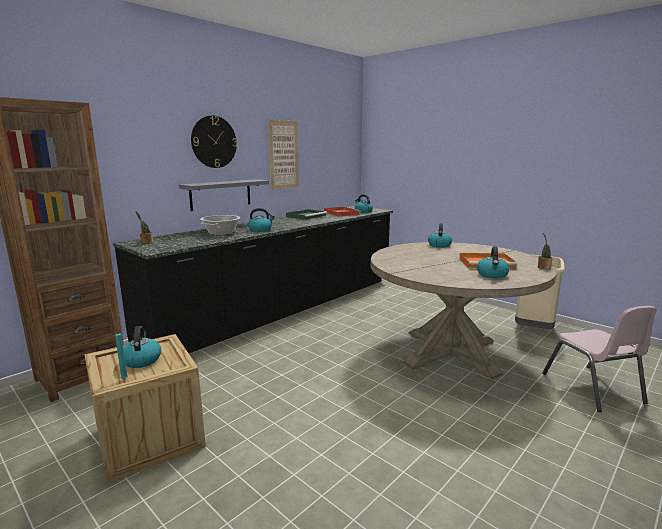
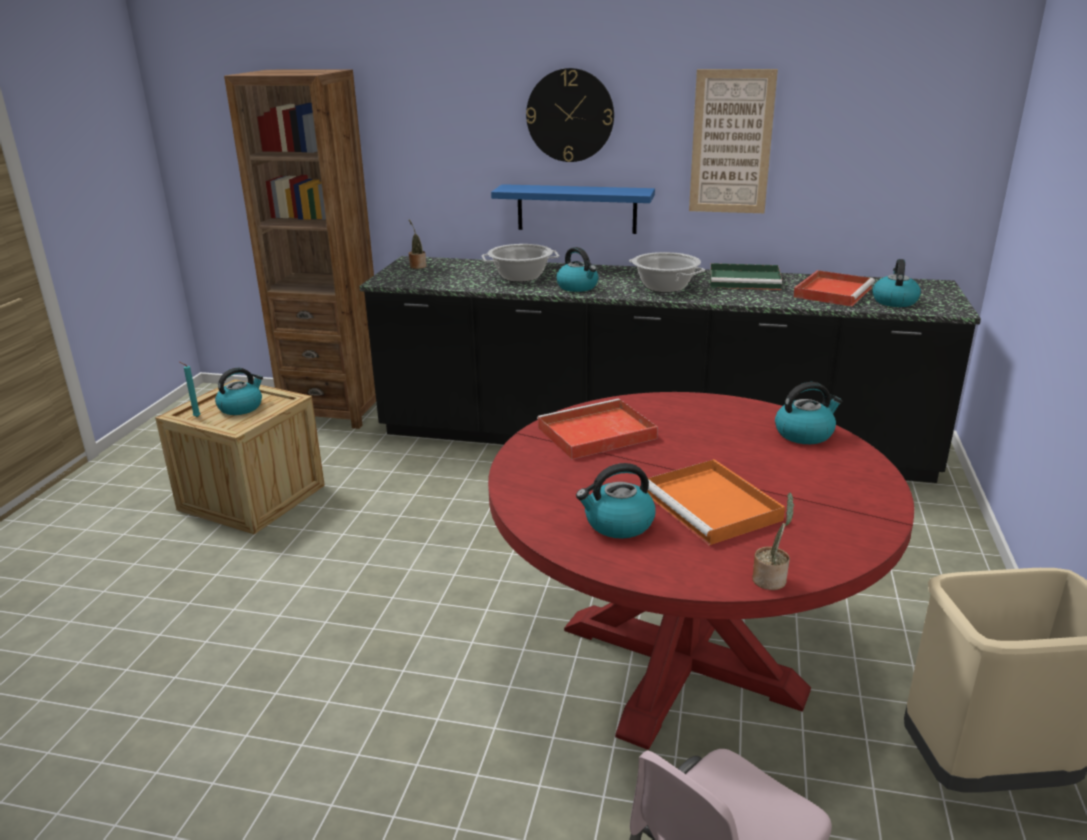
camera: 60 degrees right, 10 degrees up
grey shelf [179,179,269,211] -> blue shelf [491,184,655,234]
beige dining table [371,242,557,379] -> red dining table [488,392,914,750]
none -> red tray [537,398,658,459]
none -> cooking pot [629,252,705,293]

